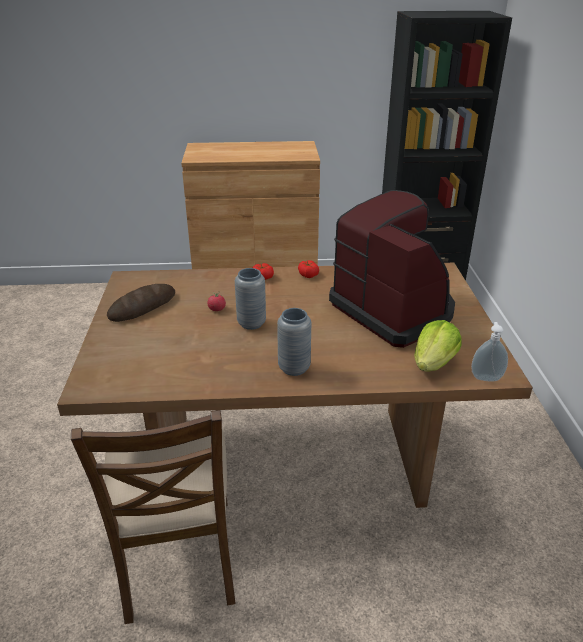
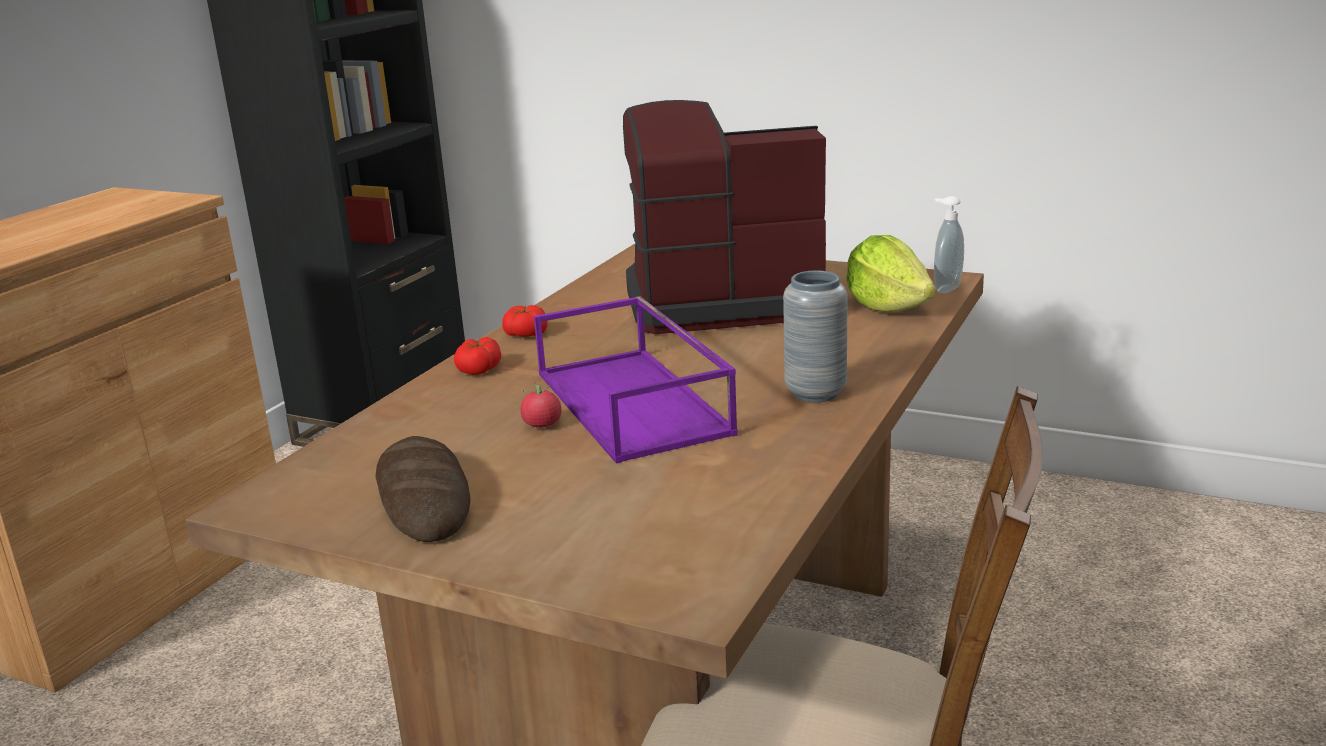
camera: 60 degrees left, 10 degrees down
grey vase [235,268,266,330] -> purple tray [534,296,738,463]

